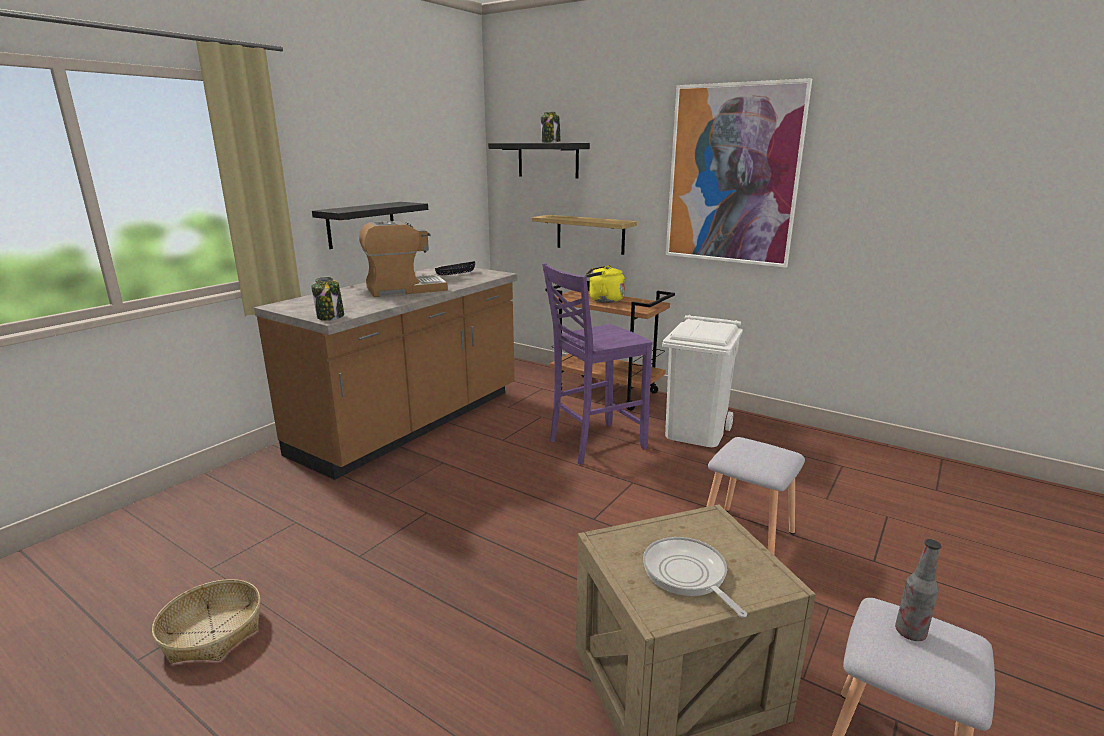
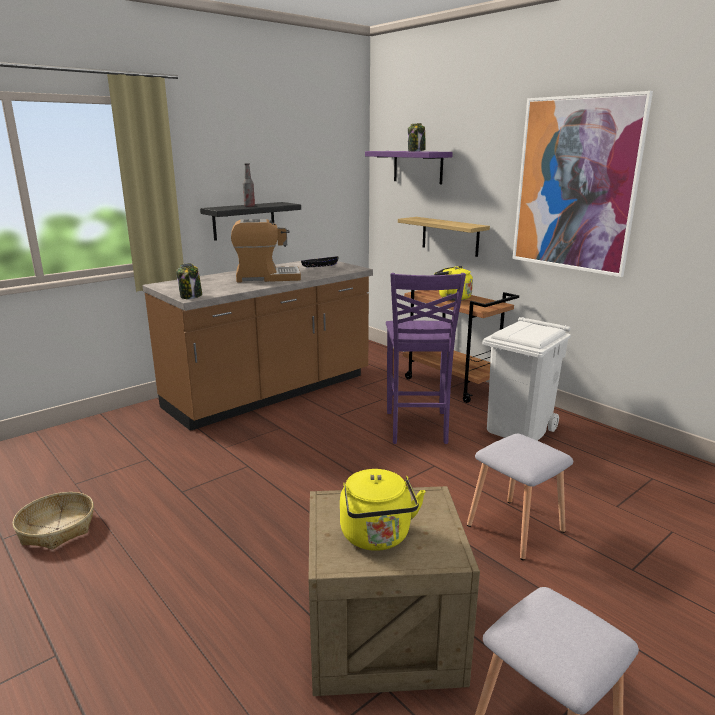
camera: 15 degrees right, 0 degrees up
black shelf [488,143,590,179] -> purple shelf [365,151,453,184]
purple chair [542,263,653,465] -> purple chair turned 75 degrees counterclockwise [386,273,466,444]
frying pan [643,537,747,618] -> yellow kettle [340,469,425,551]
bottle [895,539,941,641] -> bottle moved to [243,163,255,207]

